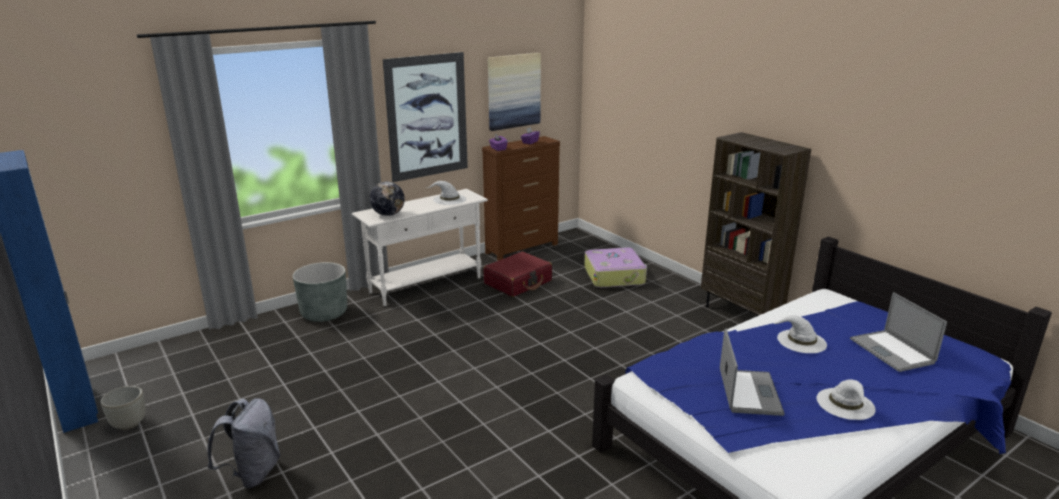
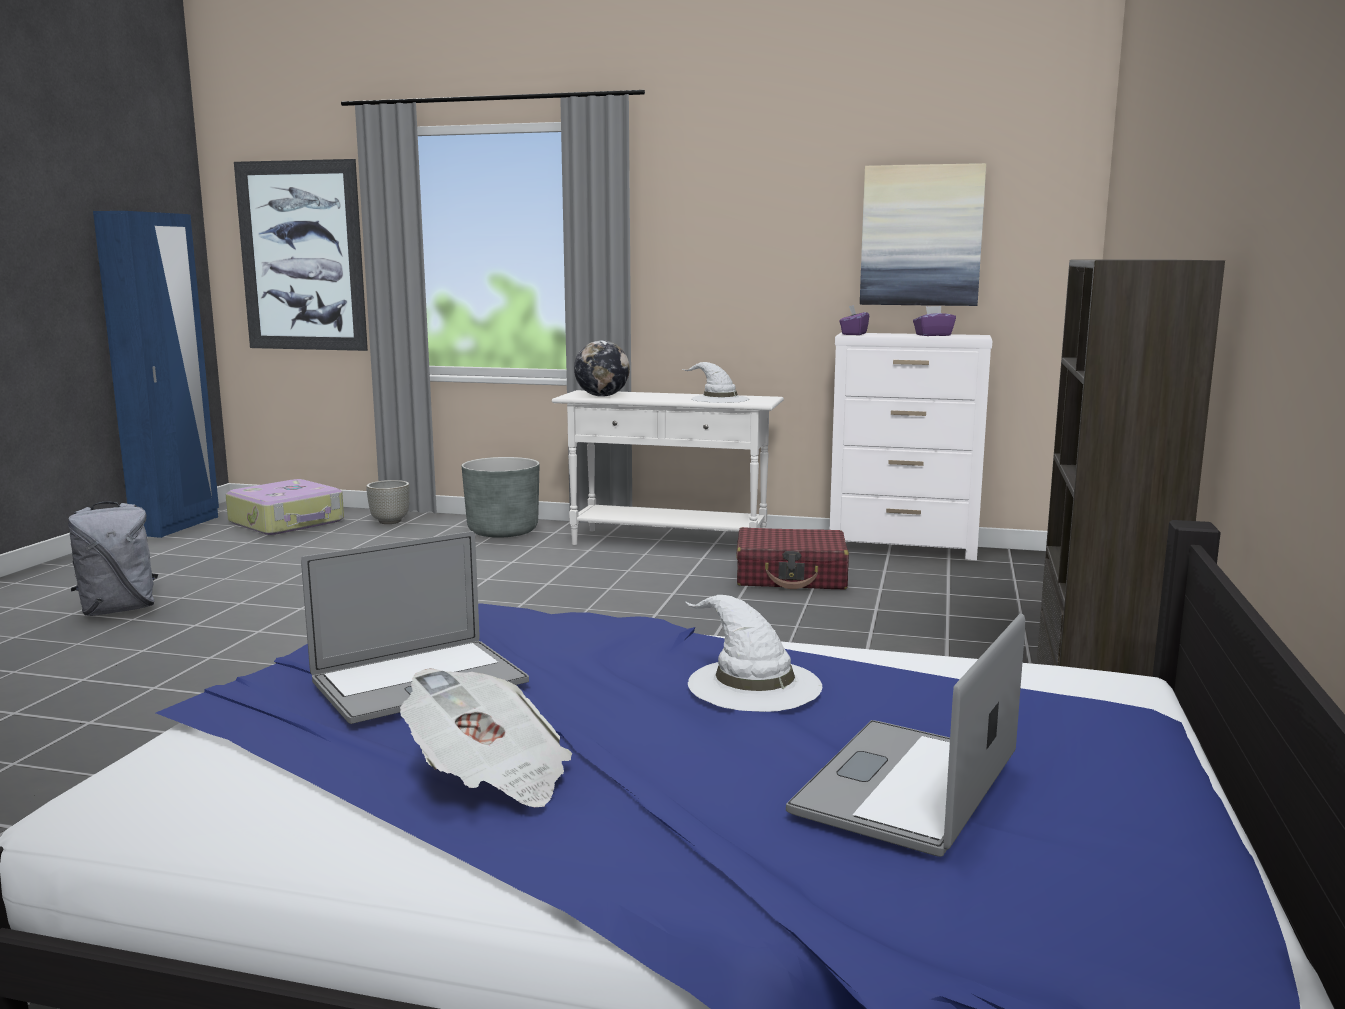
camera: 50 degrees right, 10 degrees down
grey planter [101,386,146,430] -> grey planter moved to [366,480,410,524]
picture [382,52,468,182] -> picture moved to [234,159,368,351]
brown dresser [482,136,560,261] -> white dresser [830,333,992,560]
suitcase [584,247,647,288] -> suitcase moved to [226,479,344,535]
white hat [816,379,876,420] -> newspaper [400,668,572,807]

